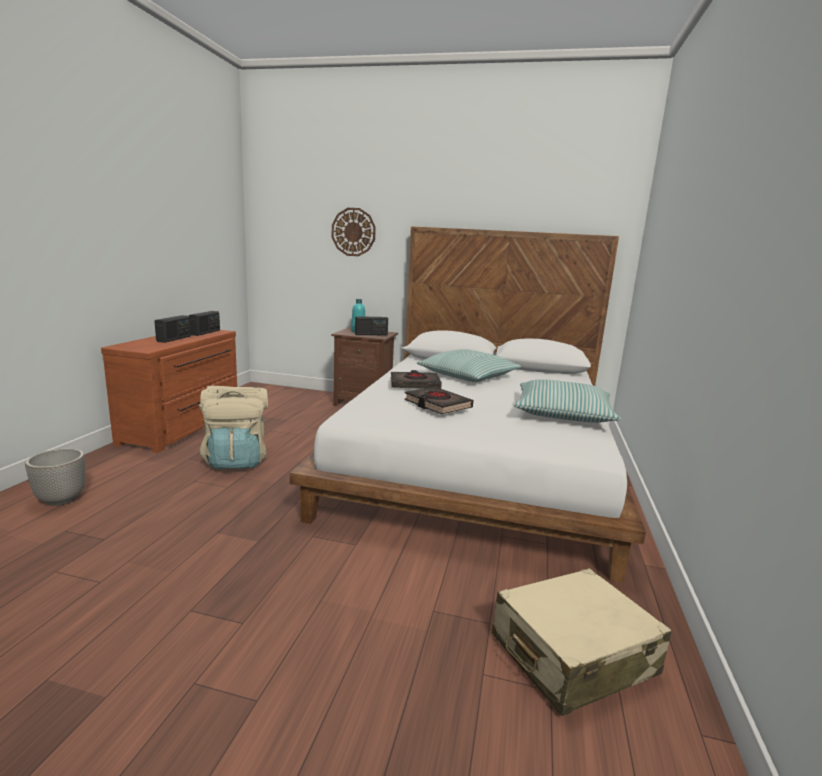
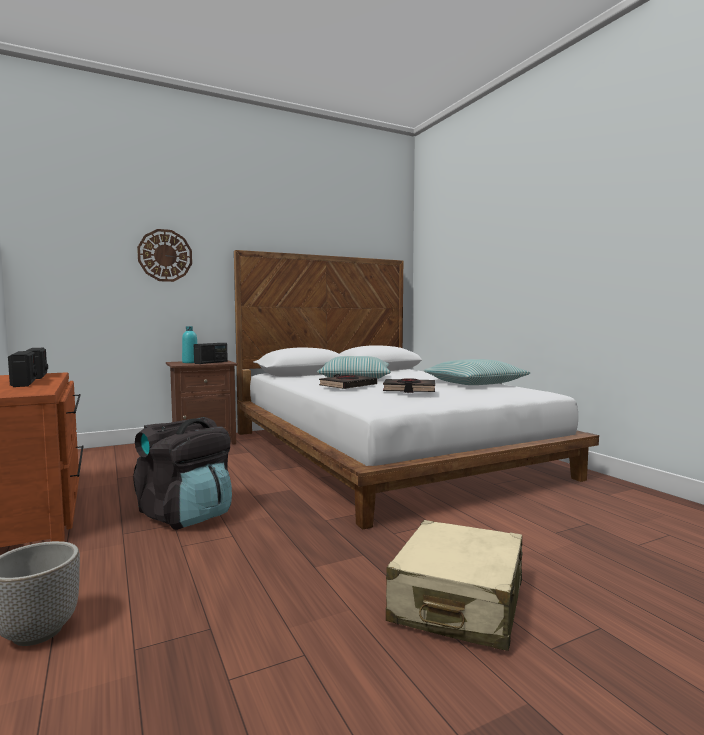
camera: 40 degrees left, 10 degrees down
beige backpack [199,386,268,469] -> black backpack [134,417,232,530]
beige suitcase [492,568,672,716] -> beige suitcase moved to [386,520,523,651]

